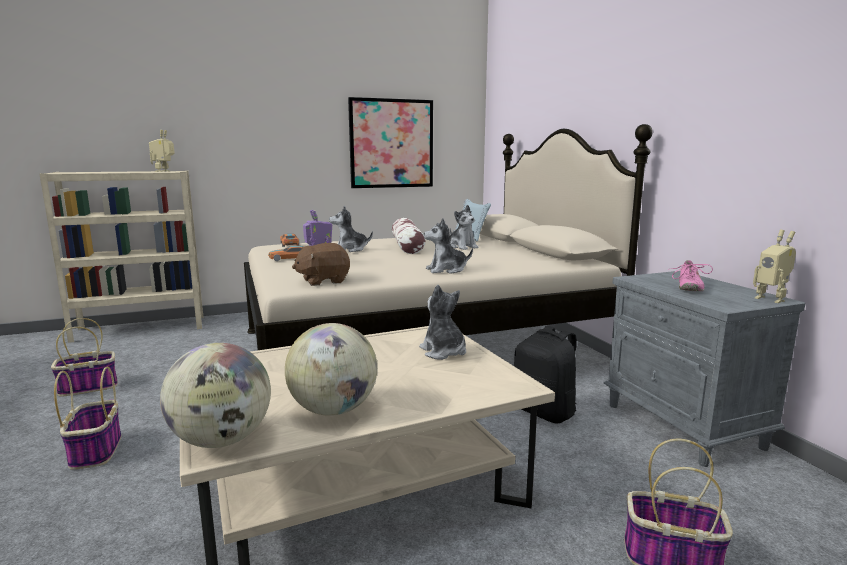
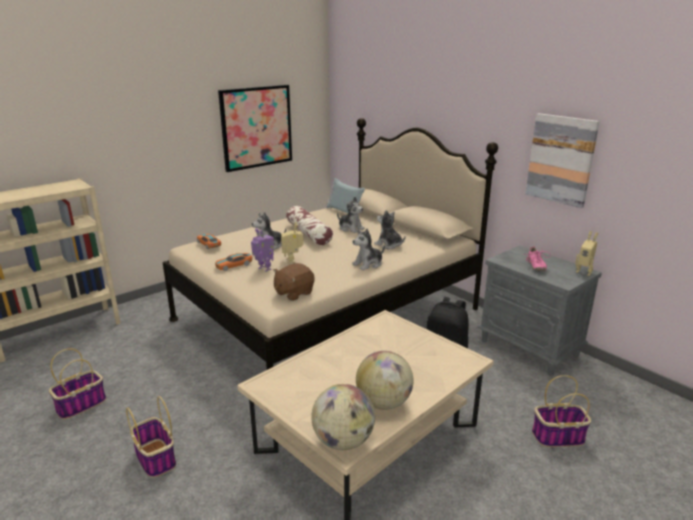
camera: 20 degrees left, 10 degrees up
toy robot [149,130,175,172] -> toy robot moved to [281,222,304,263]
plush toy [419,284,466,360] -> plush toy moved to [374,210,406,249]
none -> picture [525,113,600,208]

